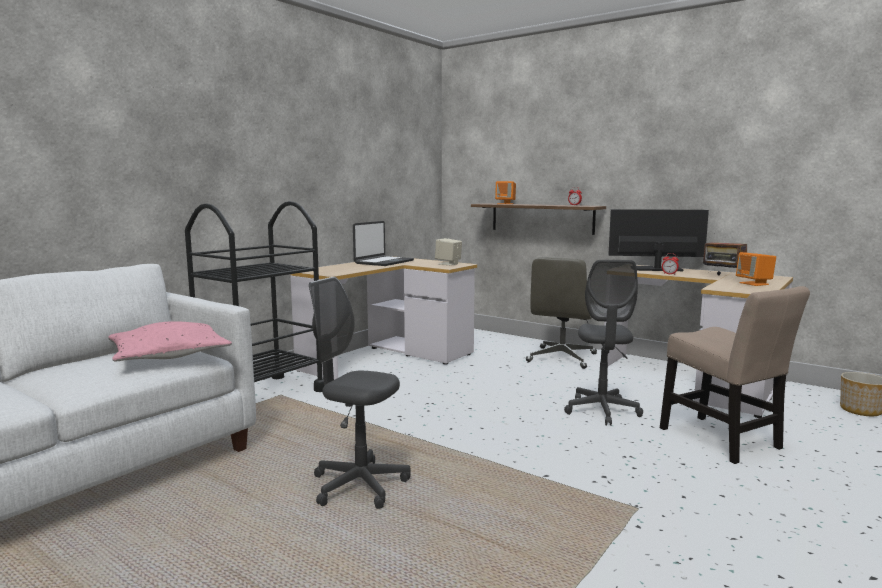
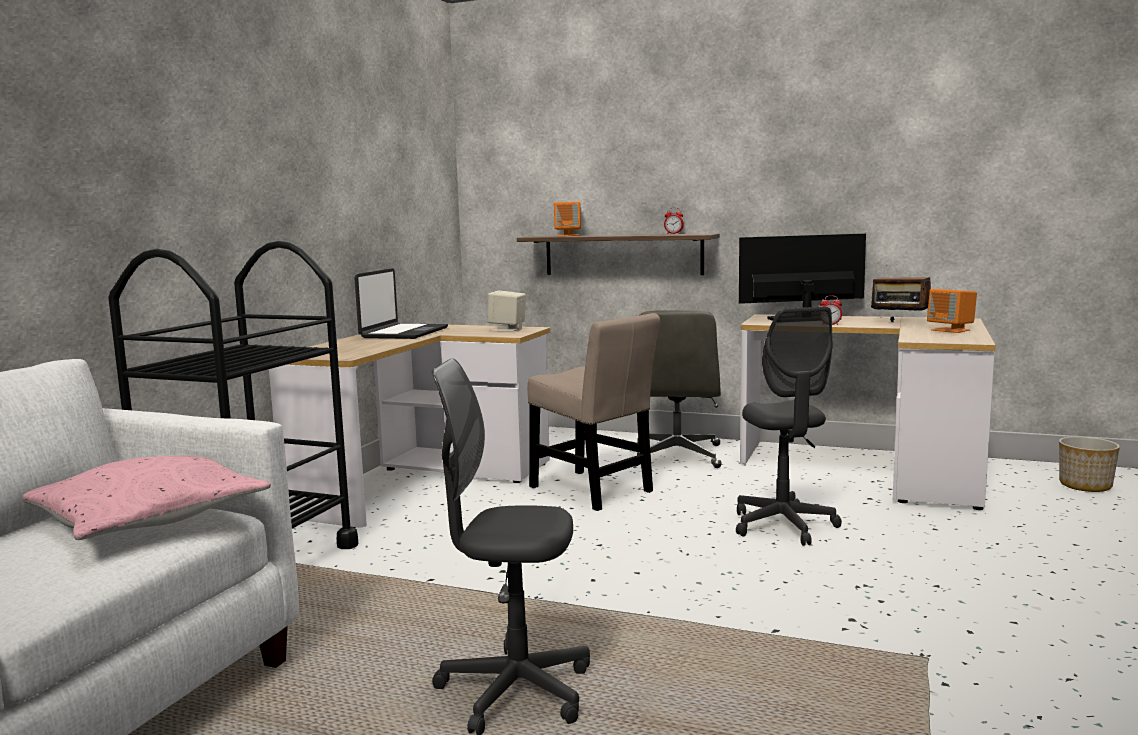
camera: 15 degrees left, 0 degrees up
beige chair [660,286,810,464] -> beige chair moved to [527,313,660,511]

